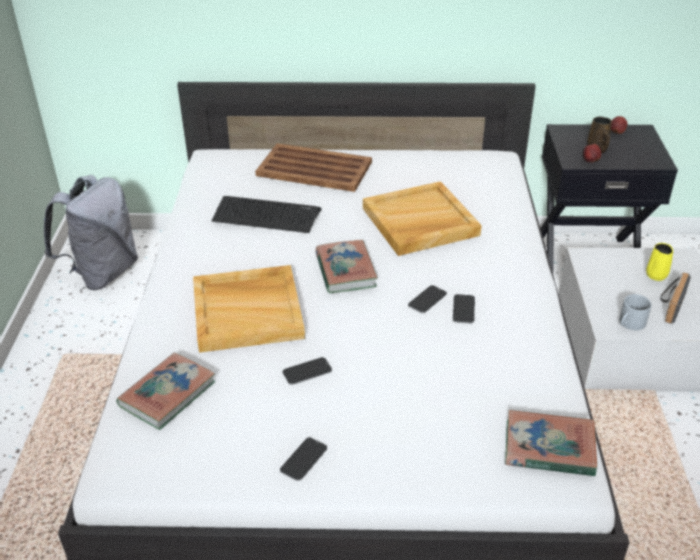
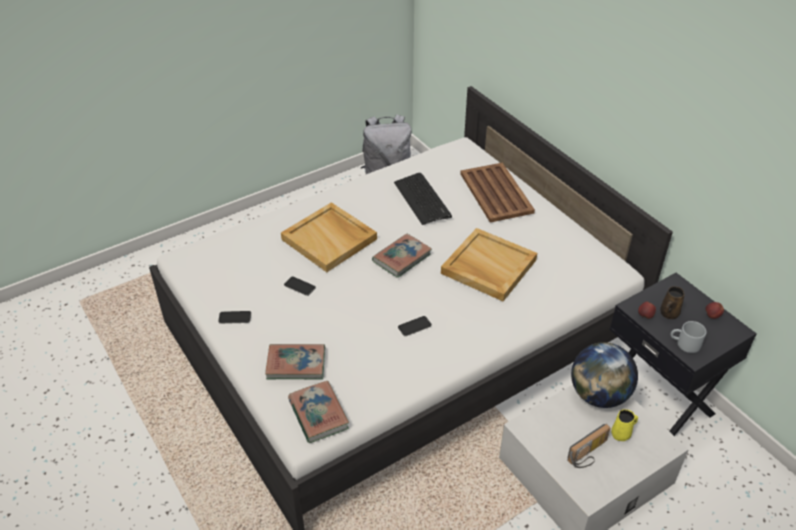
camera: 55 degrees right, 5 degrees up
book [116,352,215,430] -> book moved to [265,344,325,380]
phone [408,285,447,313] -> none
grey mug [619,294,651,330] -> grey mug moved to [671,321,706,353]
radio [660,273,691,324] -> radio turned 150 degrees clockwise [567,424,610,468]
none -> globe [571,342,638,408]

